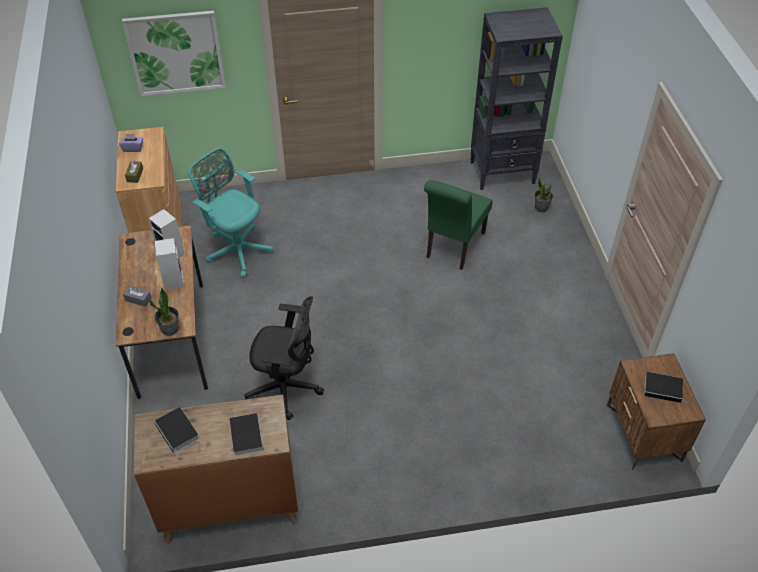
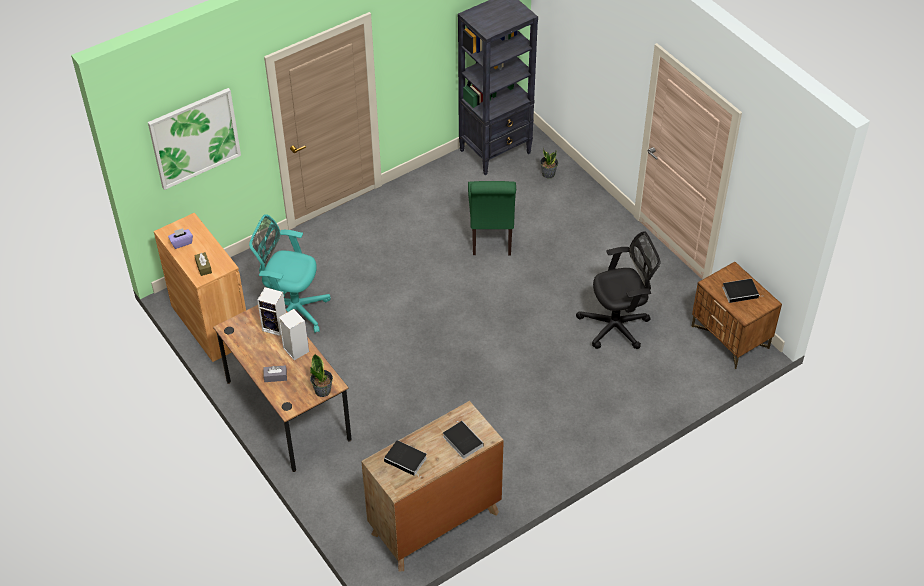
camera: 25 degrees left, 0 degrees up
black office chair [244,296,324,420] -> black office chair moved to [576,231,660,349]

